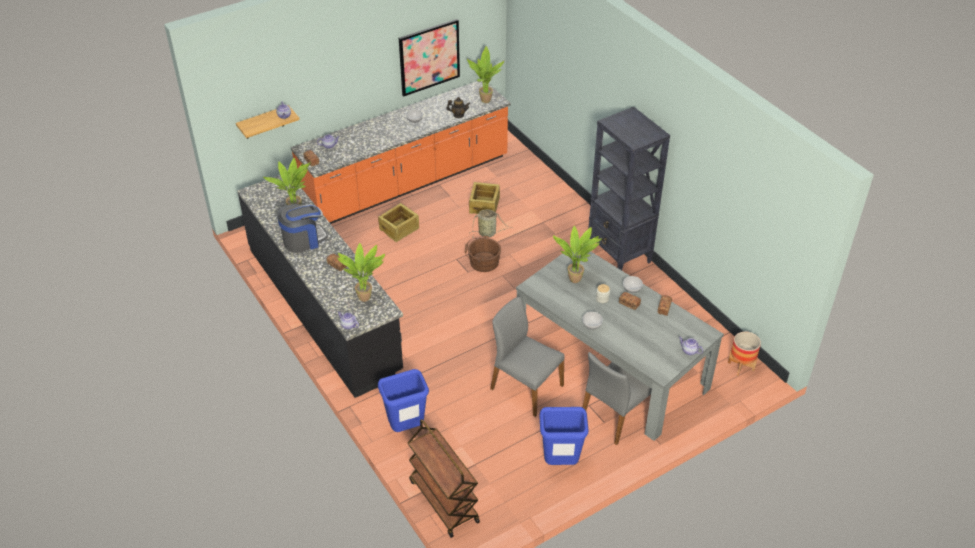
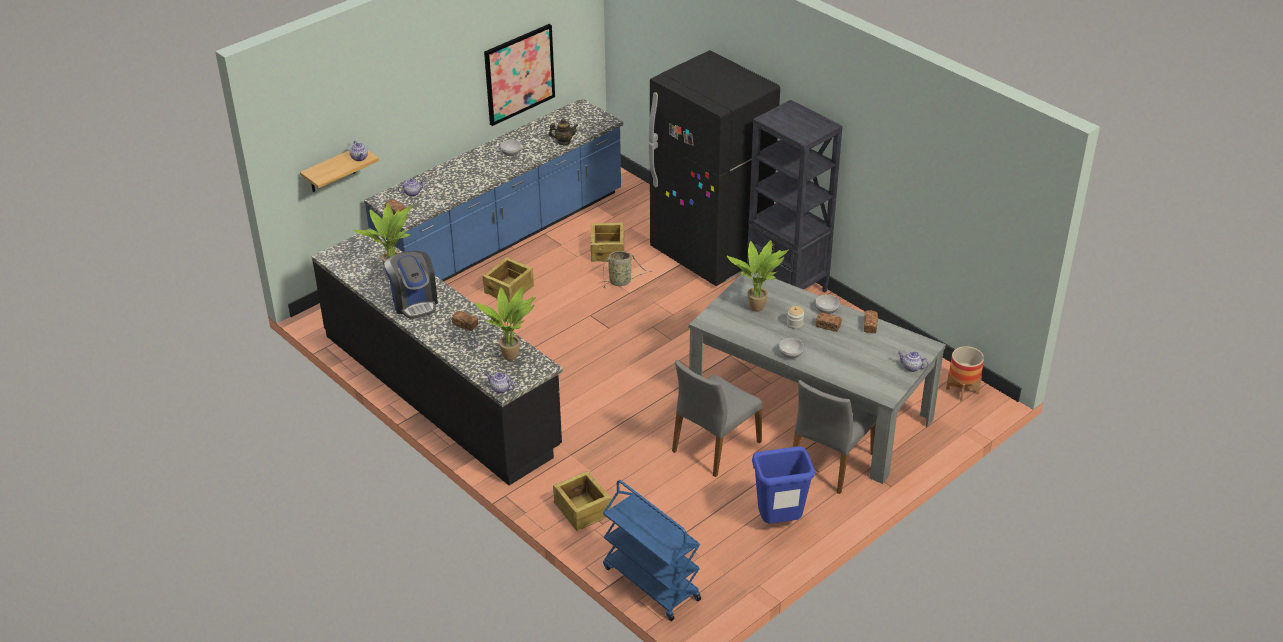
camera: 10 degrees left, 5 degrees down
coffee machine [277,204,328,253] -> coffee machine turned 105 degrees clockwise [384,251,438,319]
orange counter [291,79,510,224] -> blue counter [364,98,623,281]
blue trash can [378,369,429,432] -> crate [553,471,611,531]
brown cart [408,419,480,538] -> blue cart [603,480,701,621]
brown bucket [464,236,501,272] -> none
potted plant [467,46,504,103] -> none
grey chair [490,297,565,417] -> grey chair turned 75 degrees counterclockwise [672,360,762,477]
none -> black fridge [649,51,780,286]

